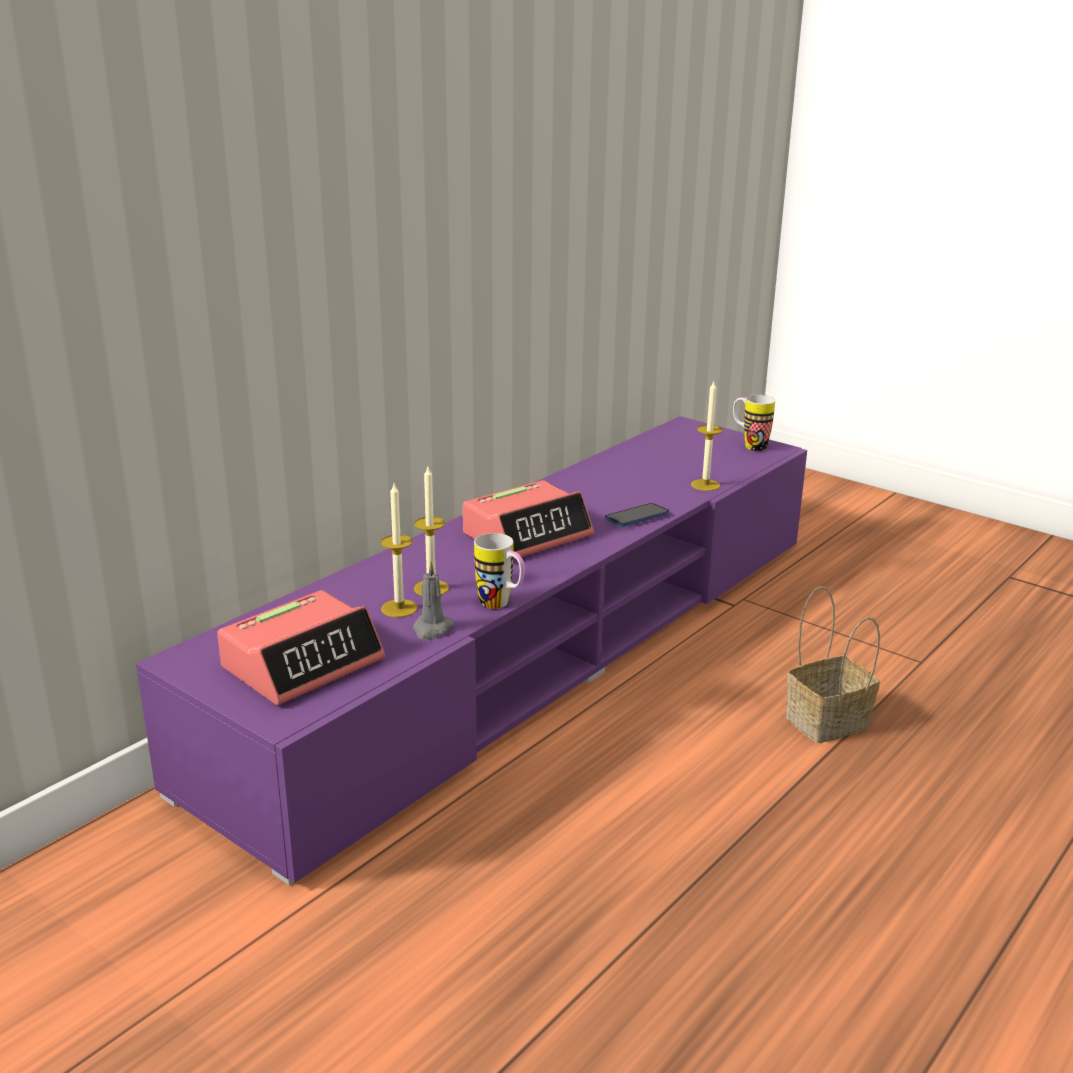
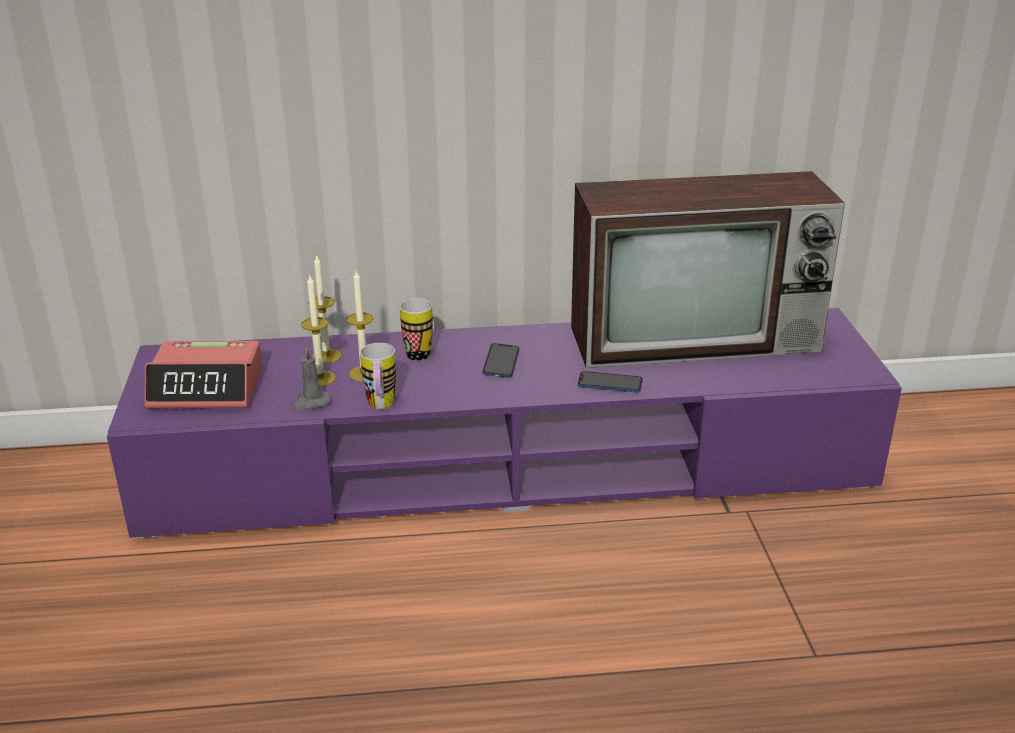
camera: 45 degrees right, 5 degrees up
alarm clock [463,480,594,560] -> phone [483,343,520,378]
candle [691,382,723,491] -> candle moved to [308,254,342,364]
mug [733,395,775,451] -> mug moved to [400,297,433,361]
basket [786,586,880,743] -> none
none -> television [571,171,845,368]

